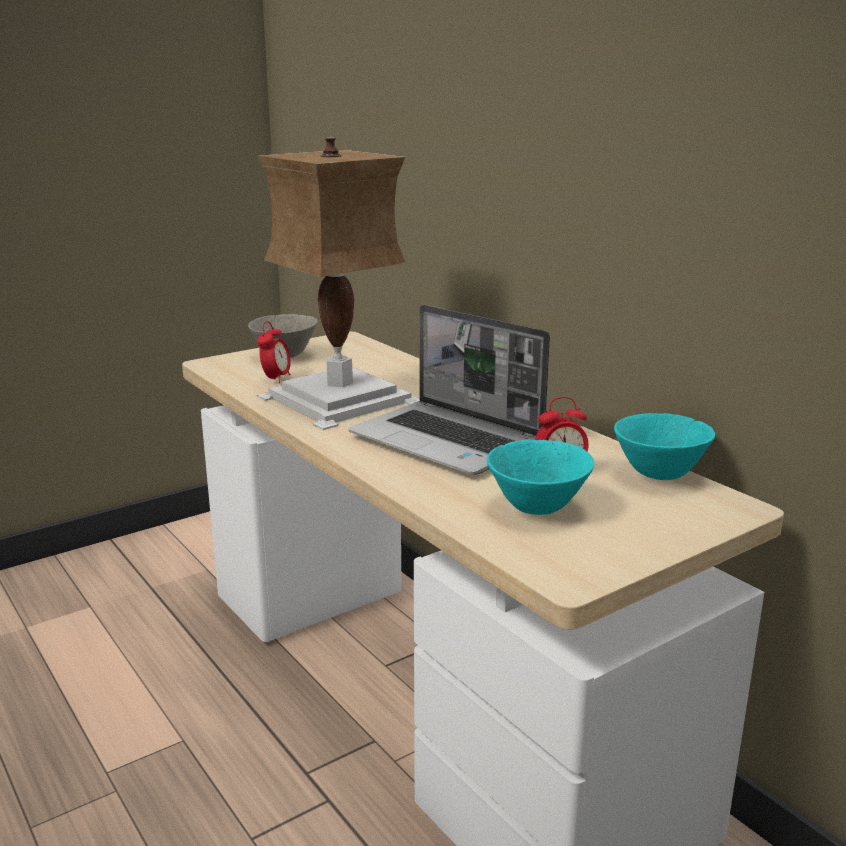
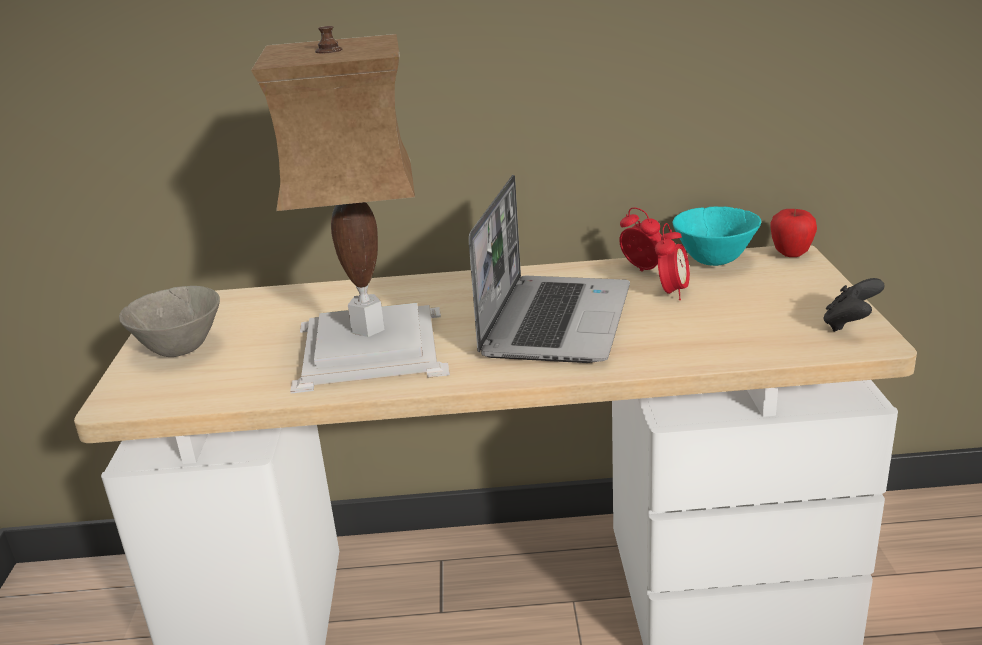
camera: 55 degrees left, 5 degrees up
alarm clock [257,321,291,384] -> alarm clock moved to [619,208,662,272]
laptop [349,305,550,475] -> laptop turned 60 degrees counterclockwise [469,175,630,363]
turquoise bowl [487,440,594,515] -> none
none -> apple [770,209,817,257]
none -> black game controller [823,278,885,332]

